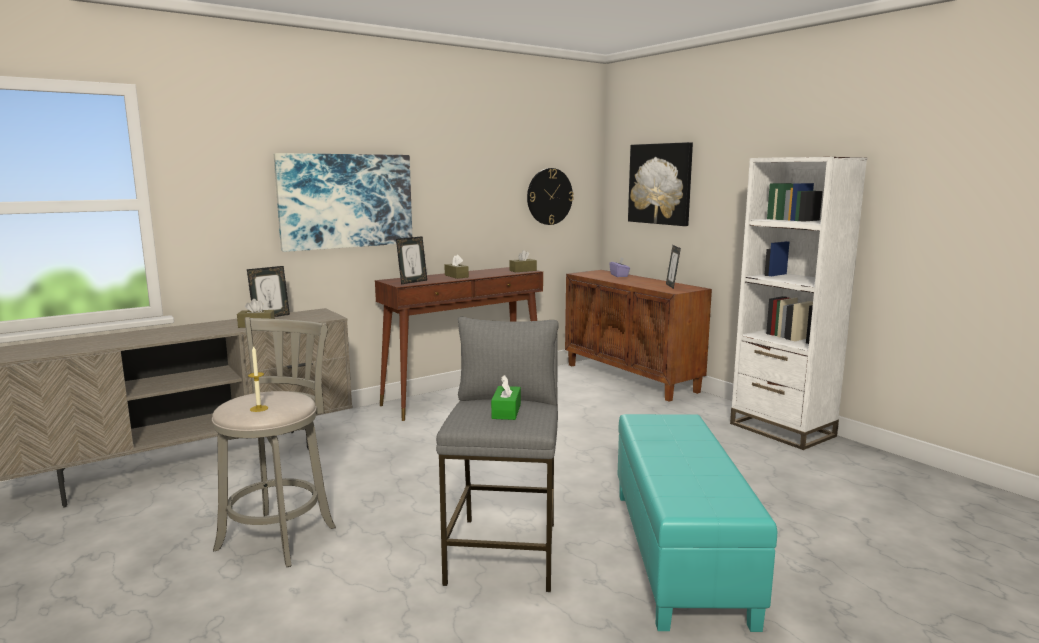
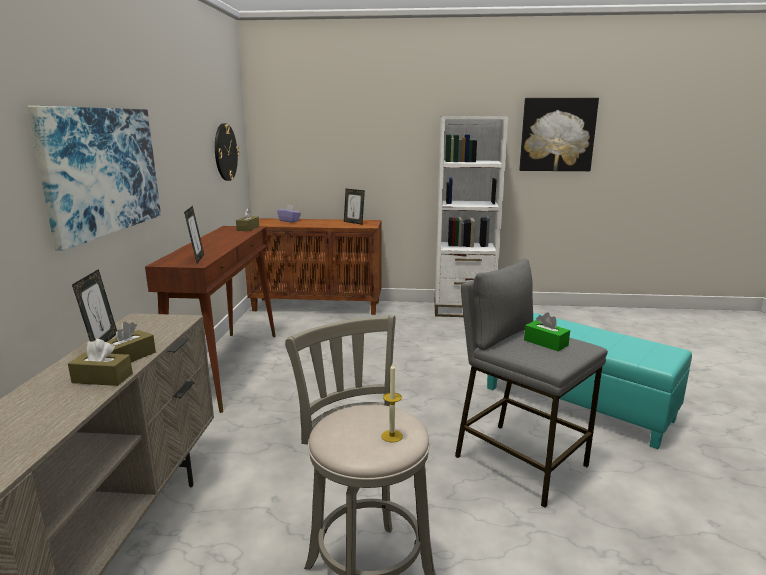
camera: 50 degrees left, 5 degrees up
brown tissue box [445,254,469,279] -> brown tissue box moved to [68,339,133,386]
picture [628,142,693,226] -> picture moved to [519,98,599,171]

